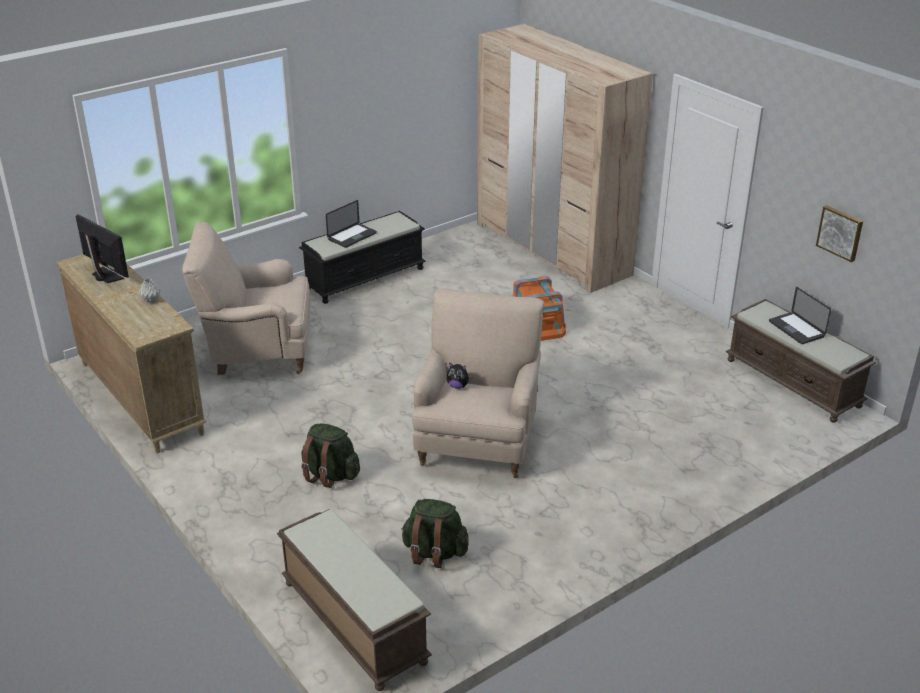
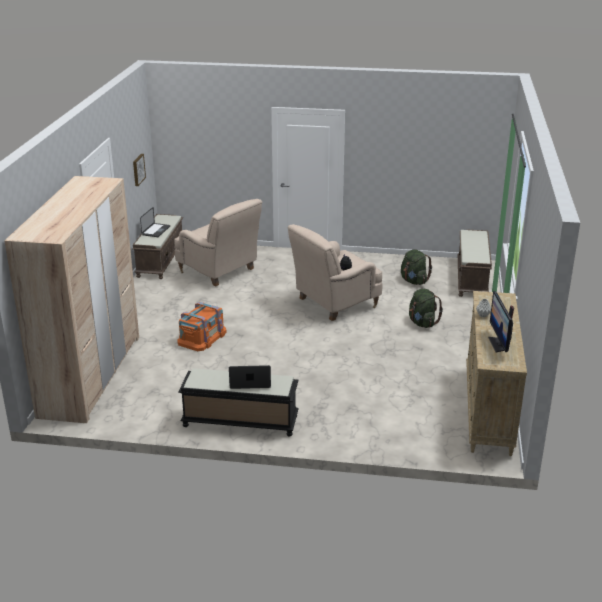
camera: 135 degrees left, 5 degrees down
beige armchair [182,222,310,375] -> beige armchair moved to [175,199,262,286]

